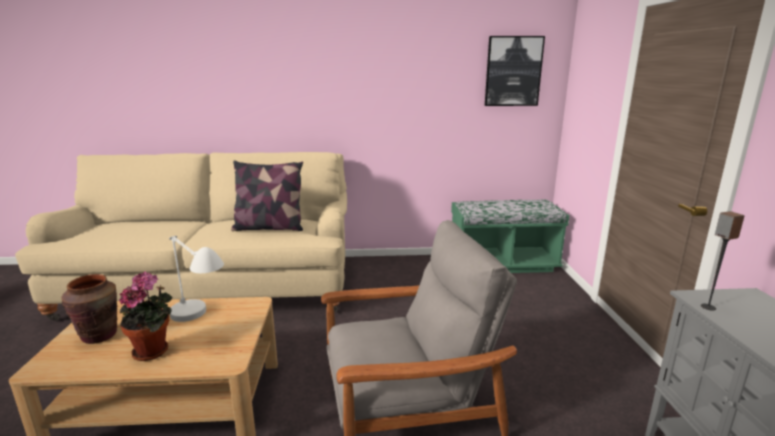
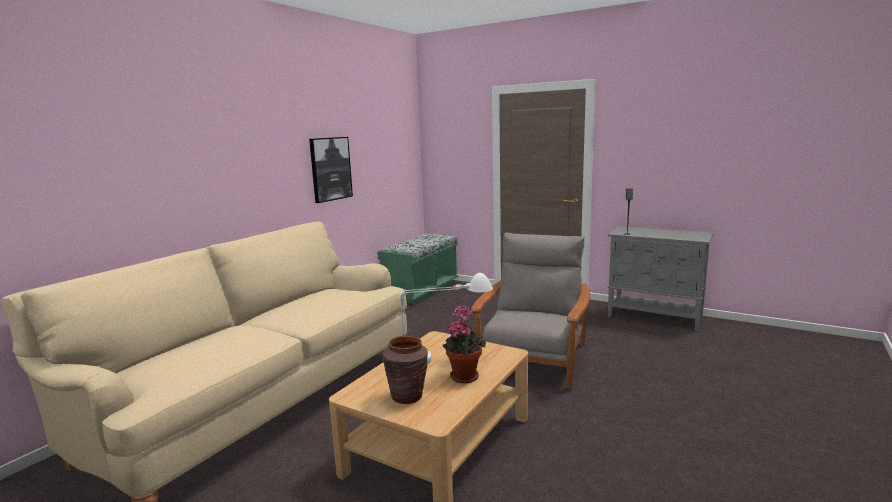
camera: 55 degrees left, 5 degrees down
pillow [231,160,303,231] -> none
picture [485,36,545,106] -> picture moved to [309,137,353,203]

